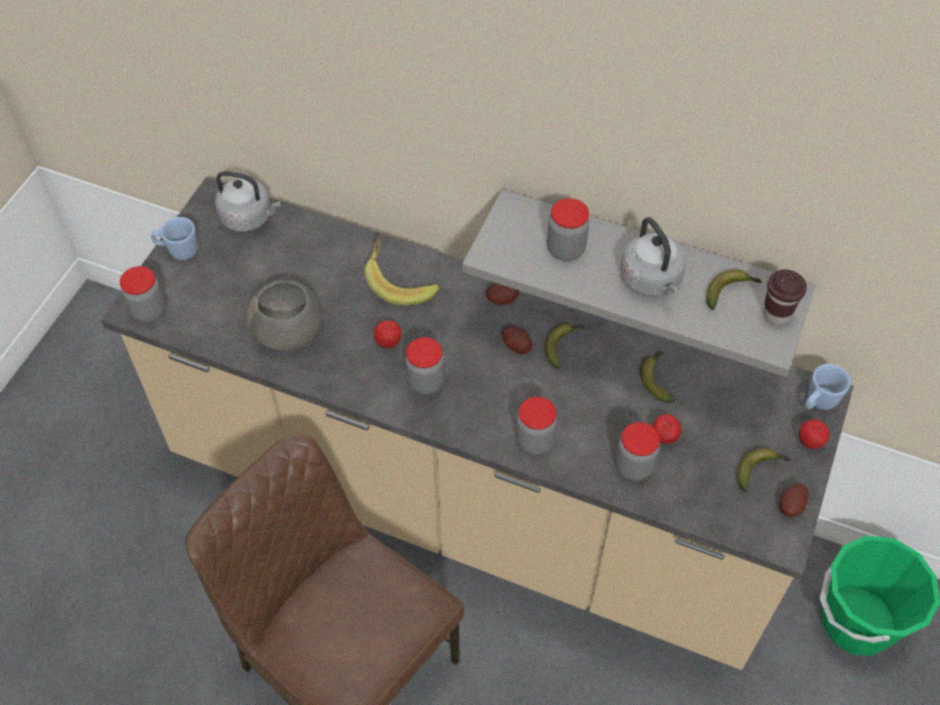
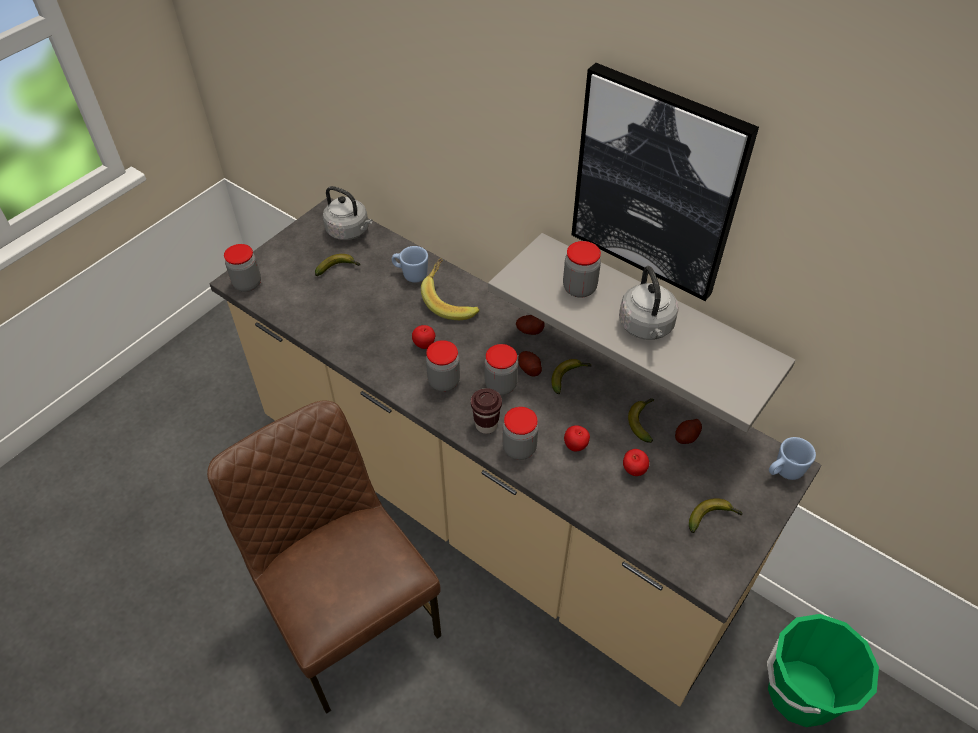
camera: 15 degrees right, 5 degrees down
blue mug [151,217,198,260] -> blue mug moved to [392,246,428,283]
grey bowl [247,280,322,351] -> none
jar [615,422,660,481] -> jar moved to [485,344,518,395]
banana [706,269,761,310] -> banana moved to [315,254,360,276]
brown cup [763,269,807,325] -> brown cup moved to [471,388,502,434]
potato [779,483,809,517] -> potato moved to [675,419,702,444]
apple [799,420,830,449] -> apple moved to [564,425,590,451]
none -> picture [572,63,759,301]

